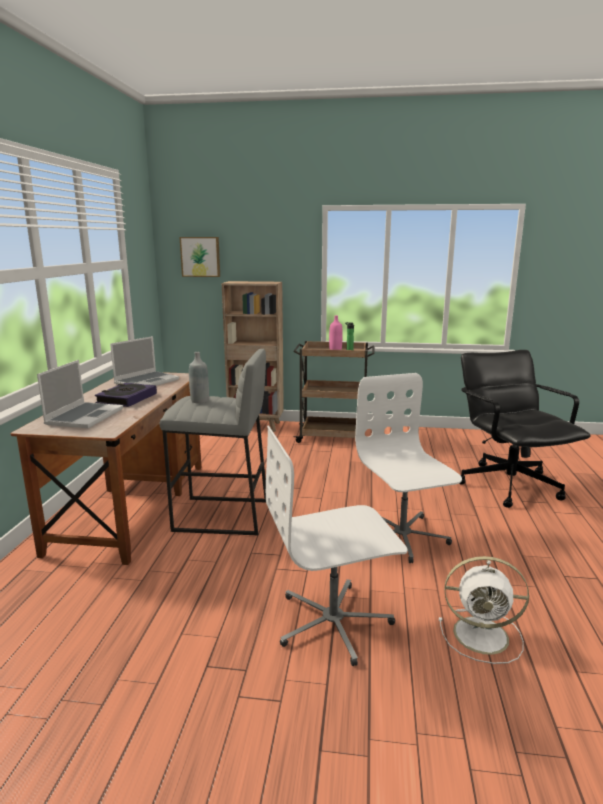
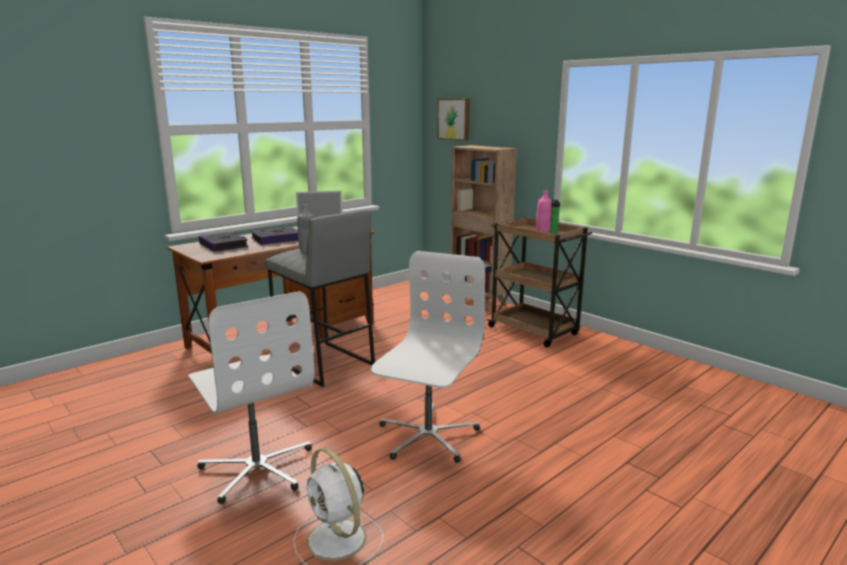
camera: 40 degrees right, 0 degrees up
laptop [37,360,123,428] -> book [199,232,248,252]
white office chair [266,426,408,666] -> white office chair turned 150 degrees counterclockwise [188,291,315,504]
black office chair [459,350,591,508] -> none

